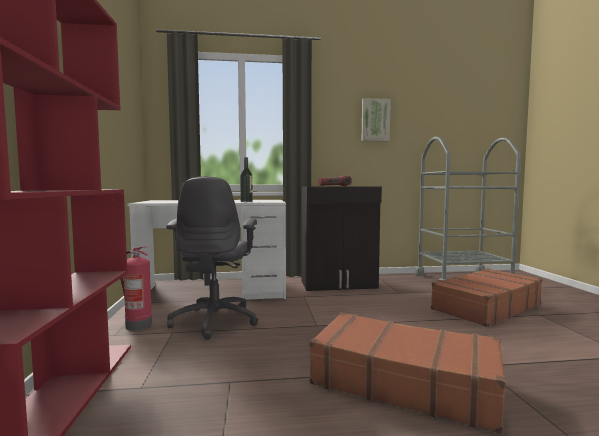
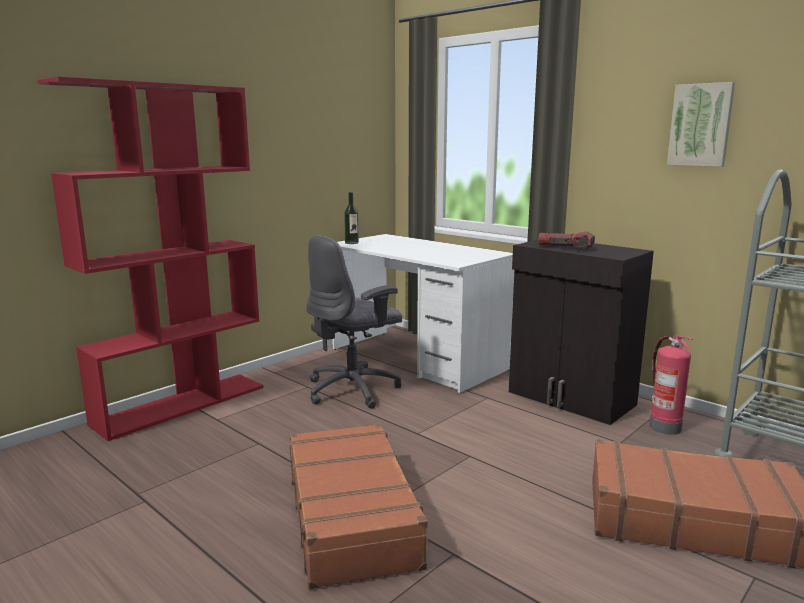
camera: 50 degrees right, 10 degrees up
fire extinguisher [120,246,152,331] -> fire extinguisher moved to [649,336,693,434]
bottle [240,157,253,202] -> bottle moved to [344,192,359,244]

